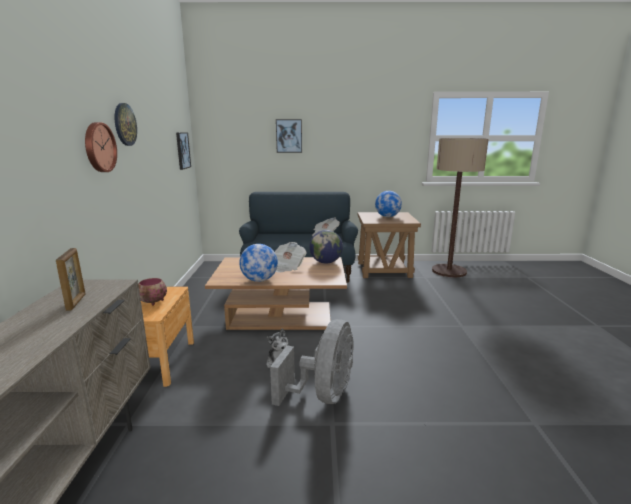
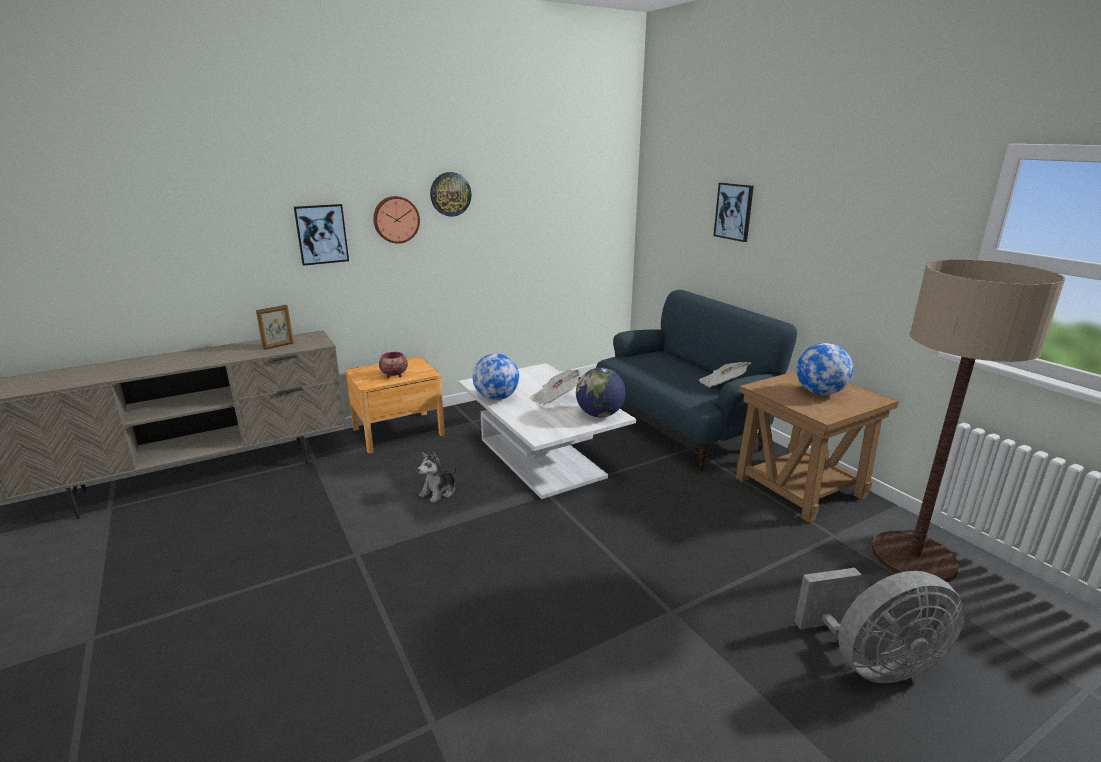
camera: 60 degrees right, 5 degrees up
picture [176,132,191,170] -> picture moved to [294,204,349,266]
brown coffee table [205,257,347,330] -> white coffee table [458,363,636,499]
grey fan [270,319,353,406] -> grey fan moved to [794,568,965,683]

